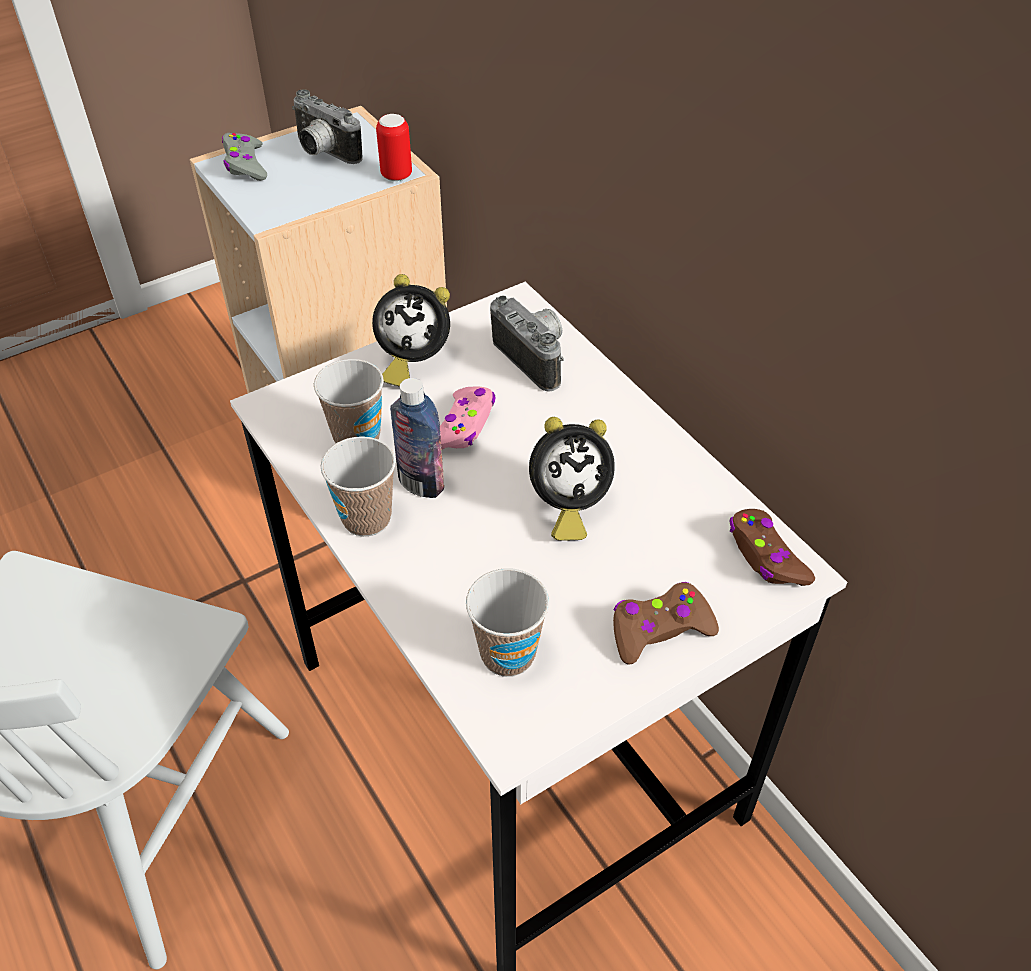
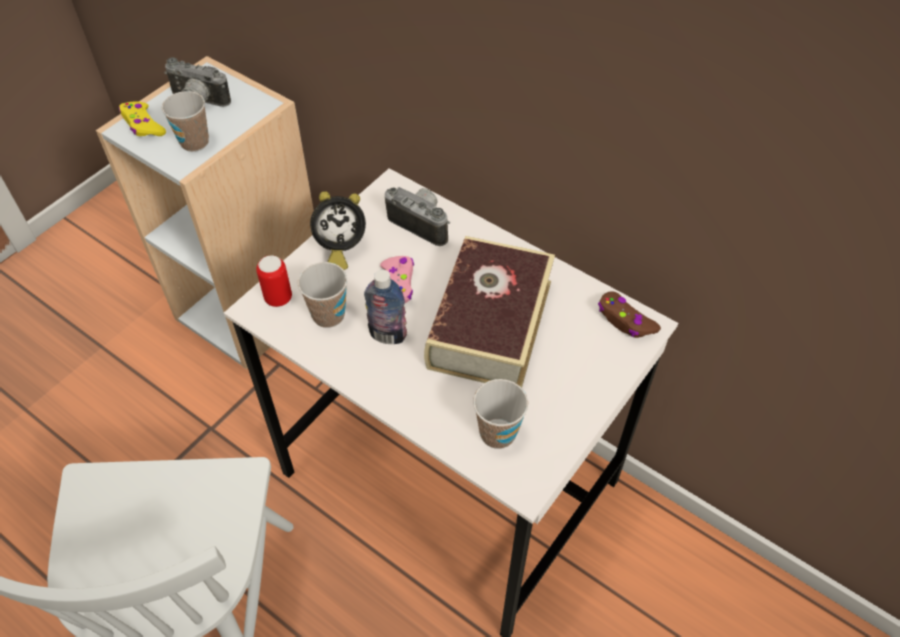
camera: 20 degrees left, 5 degrees up
grey game controller [222,133,267,181] -> yellow game controller [119,101,166,136]
cup [321,436,396,537] -> cup moved to [162,91,209,152]
can [376,114,412,181] -> can moved to [256,255,292,307]
alarm clock [529,417,615,540] -> book [424,236,555,388]
brown game controller [613,582,719,665] -> none

